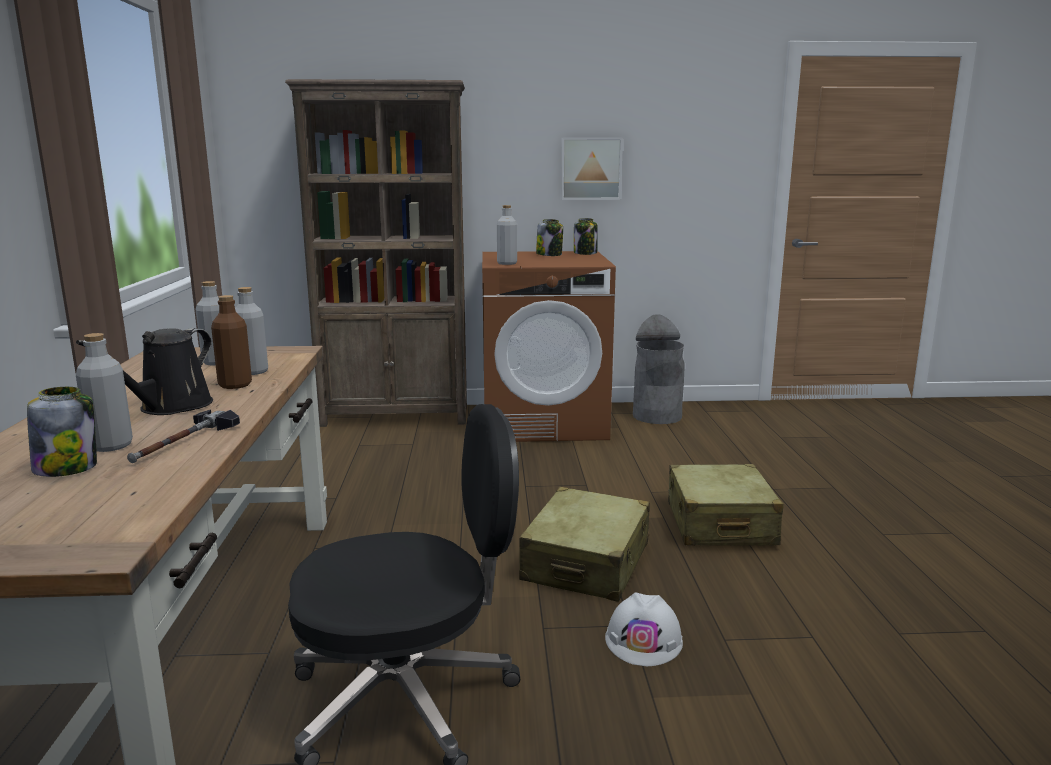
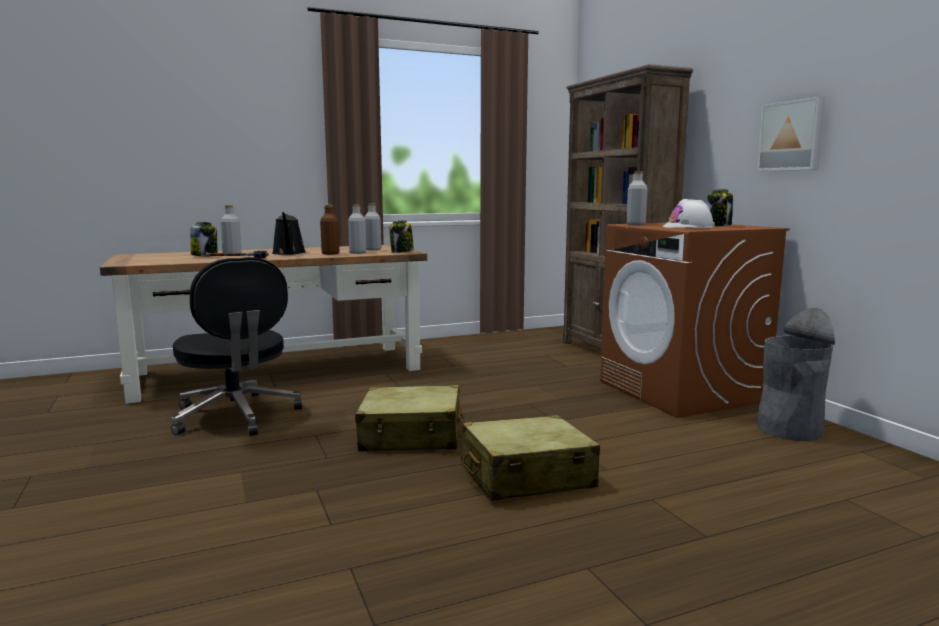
camera: 70 degrees right, 5 degrees down
black watering can [76,328,213,415] -> black watering can turned 105 degrees counterclockwise [272,212,306,255]
jar [574,218,598,255] -> jar moved to [389,220,414,253]
white hard hat [605,592,683,666] -> white hard hat moved to [663,199,715,228]

